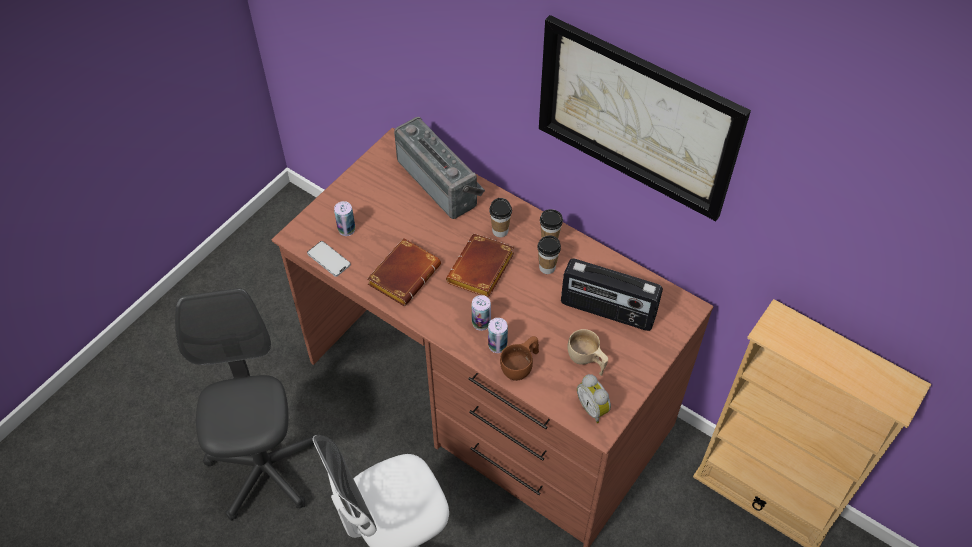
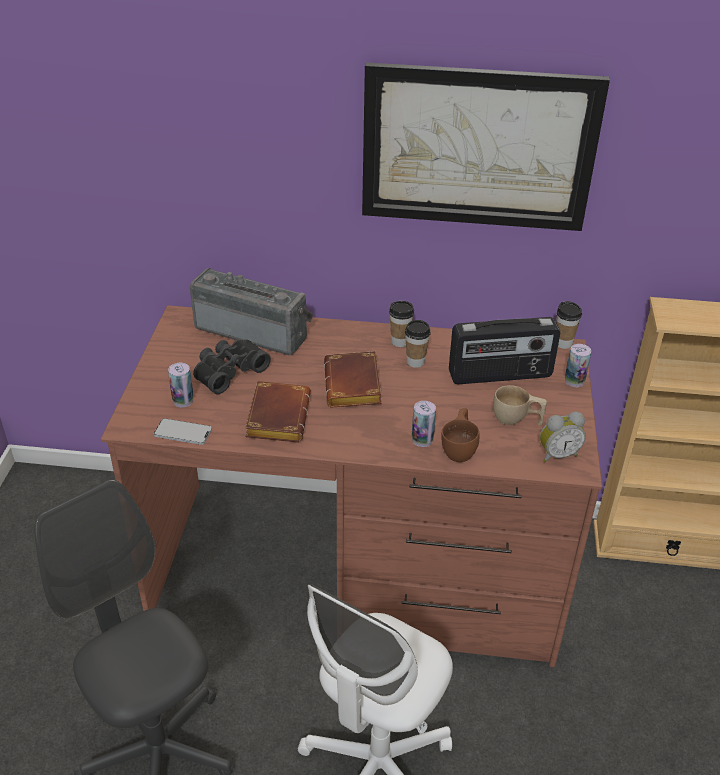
camera: 30 degrees left, 15 degrees down
can [472,295,491,331] -> can moved to [565,344,591,387]
cup [489,198,512,237] -> cup moved to [556,301,582,349]
alarm clock [577,374,611,423] -> alarm clock turned 45 degrees counterclockwise [540,412,586,462]
none -> black binoculars [193,339,271,394]

